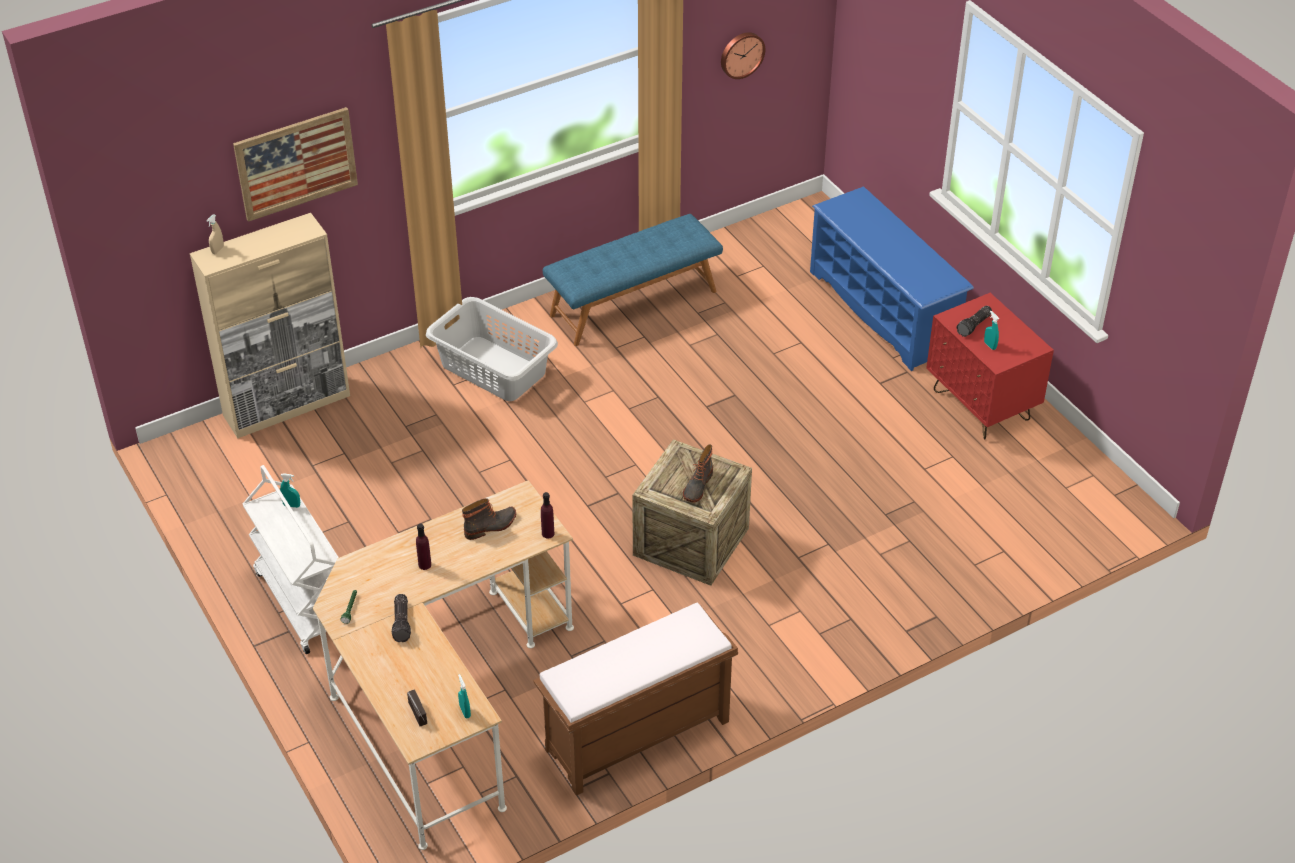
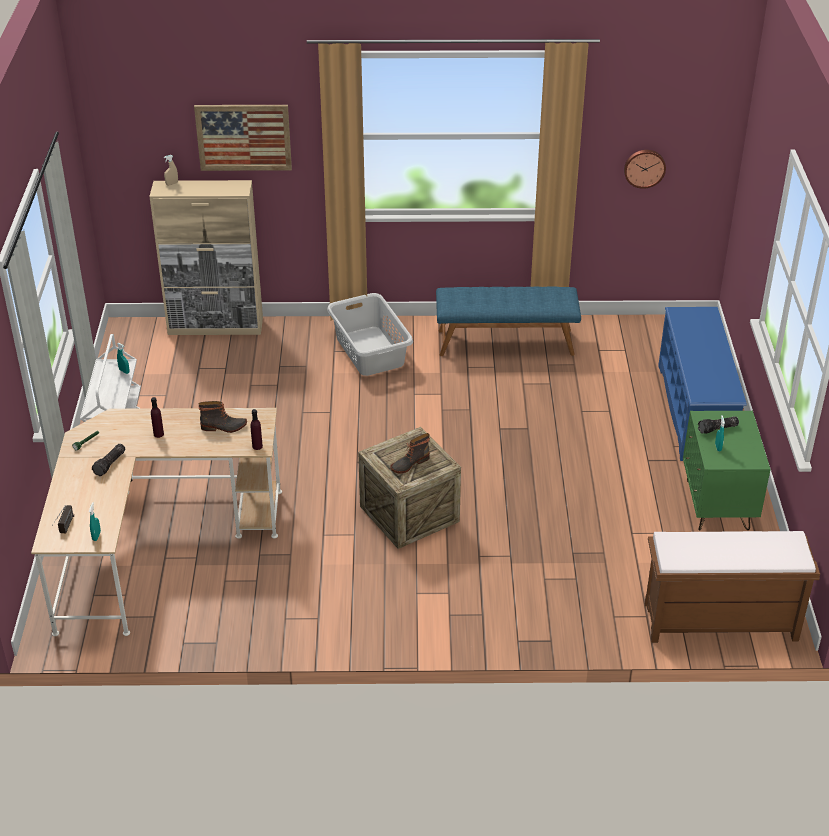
camera: 30 degrees right, 5 degrees down
brown bench [533,603,738,796] -> brown bench moved to [645,531,820,643]
red nightstand [926,293,1054,440] -> green nightstand [683,411,771,531]

